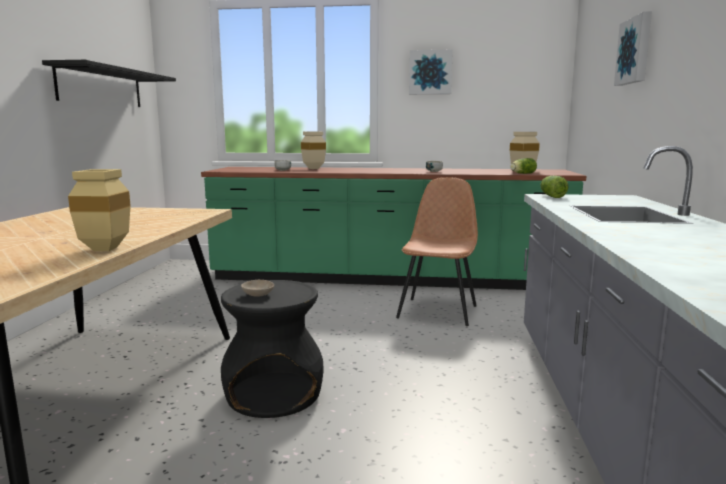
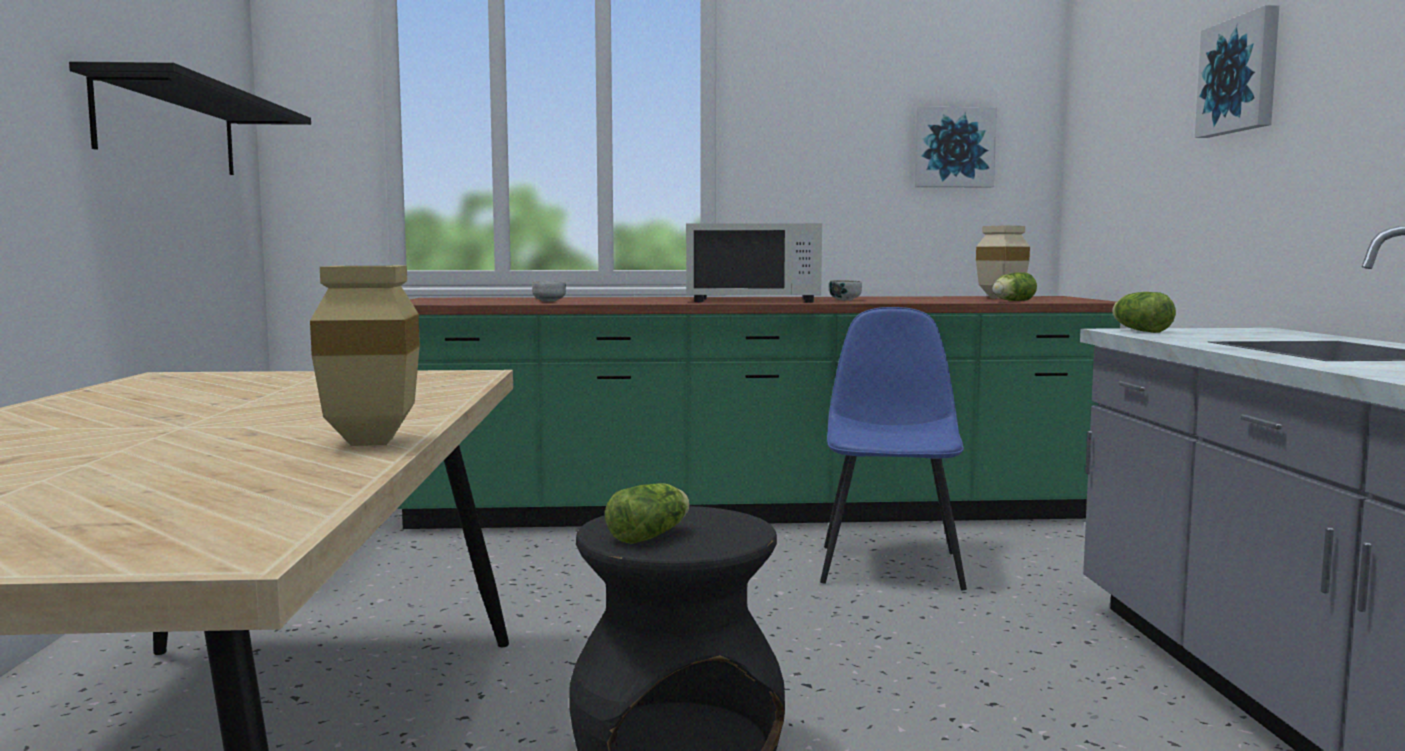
camera: 10 degrees left, 5 degrees down
beige bowl [241,280,274,297] -> lettuce [605,483,690,544]
beige vase [301,132,326,169] -> none
brown chair [396,177,478,326] -> blue chair [820,307,967,590]
picture [409,50,453,94] -> picture moved to [915,107,997,187]
none -> white microwave [686,223,822,303]

